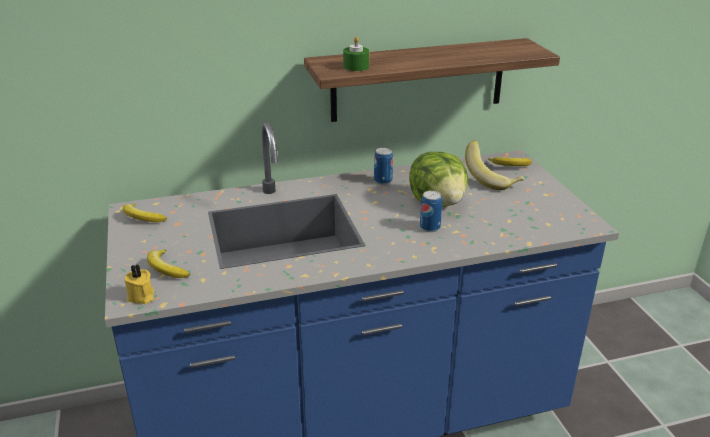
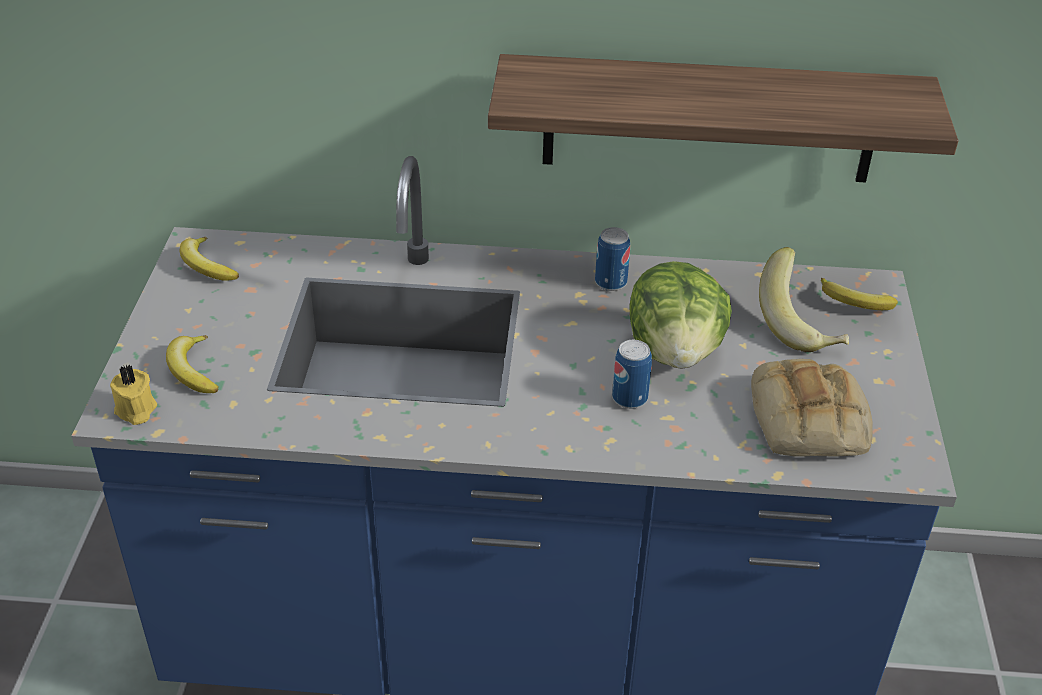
camera: 20 degrees right, 10 degrees up
green candle [343,36,369,71] -> none
none -> bread [751,359,873,457]

